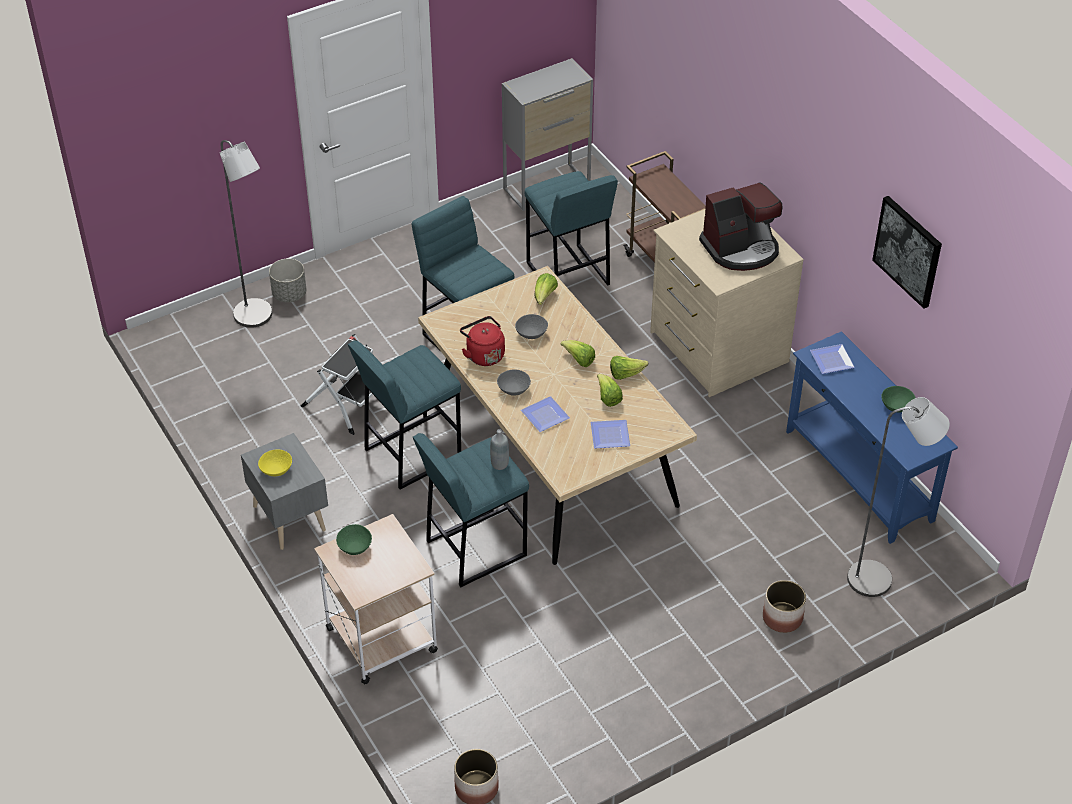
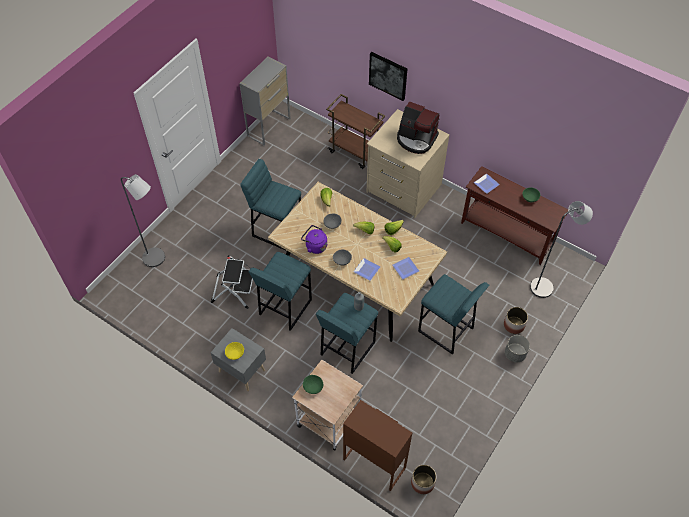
camera: 25 degrees left, 10 degrees up
grey planter [269,258,306,302] -> grey planter moved to [505,335,530,362]
red kettle [460,316,505,366] -> purple kettle [301,225,327,254]
turquoise stool [525,171,618,286] -> turquoise stool moved to [418,274,489,355]
coffee machine [699,182,782,271] -> coffee machine turned 75 degrees clockwise [397,101,439,154]
blue console table [786,331,958,544] -> brown console table [461,166,568,265]
picture [872,196,942,309] -> picture moved to [369,52,407,101]
none -> brown cabinet [343,400,412,491]

